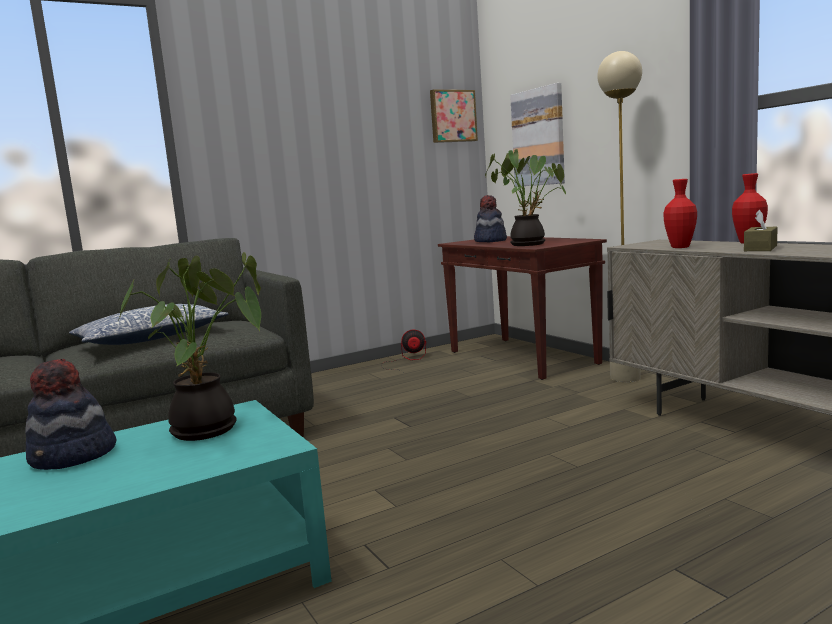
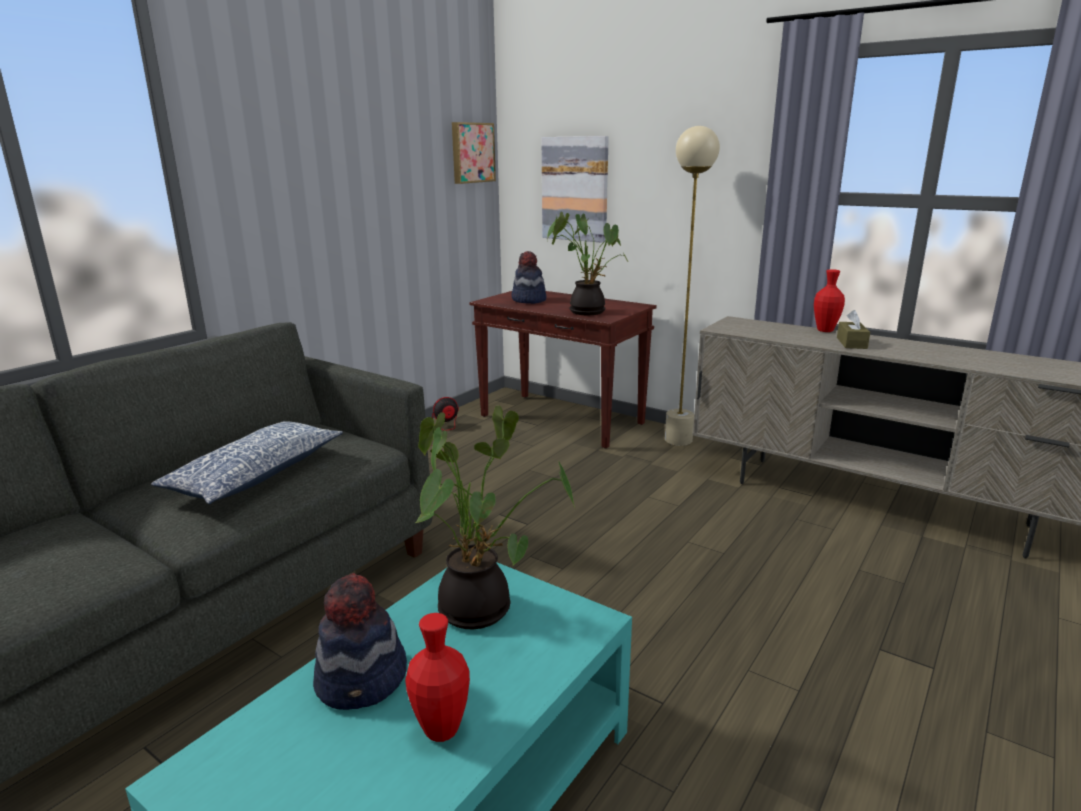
camera: 25 degrees left, 10 degrees up
red vase [664,179,697,248] -> red vase moved to [405,613,470,742]

